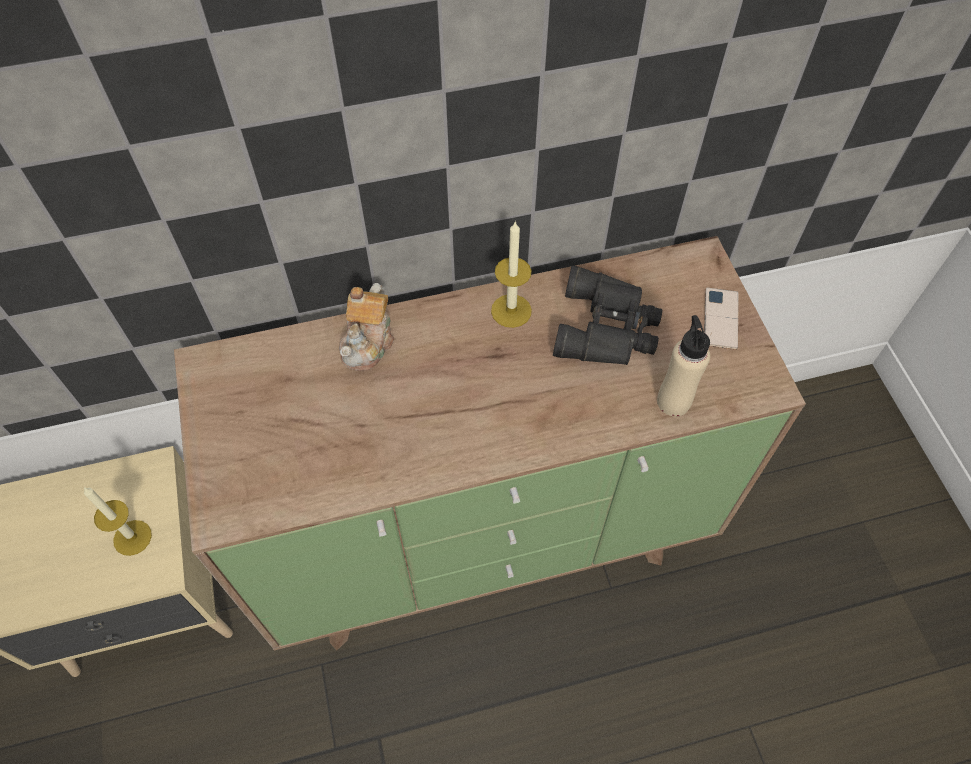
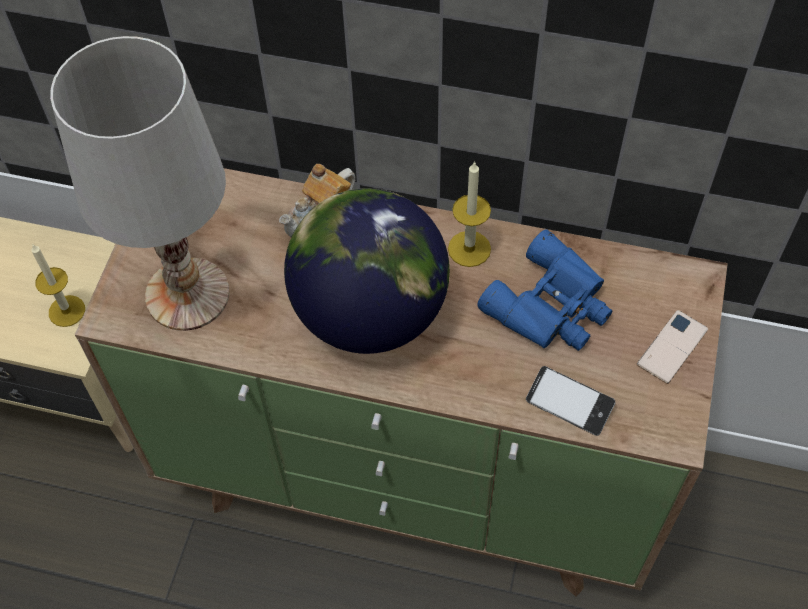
camera: 30 degrees right, 0 degrees up
black binoculars [553,266,662,365] -> blue binoculars [477,229,612,351]
beige bottle [657,315,710,417] -> phone [526,366,615,436]
none -> white table lamp [50,36,229,331]
none -> globe [284,188,450,354]

